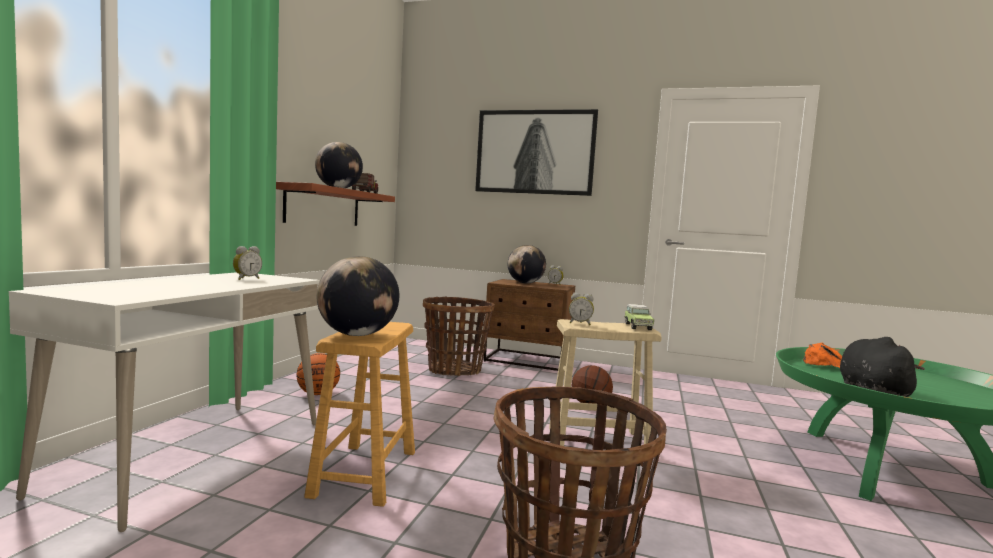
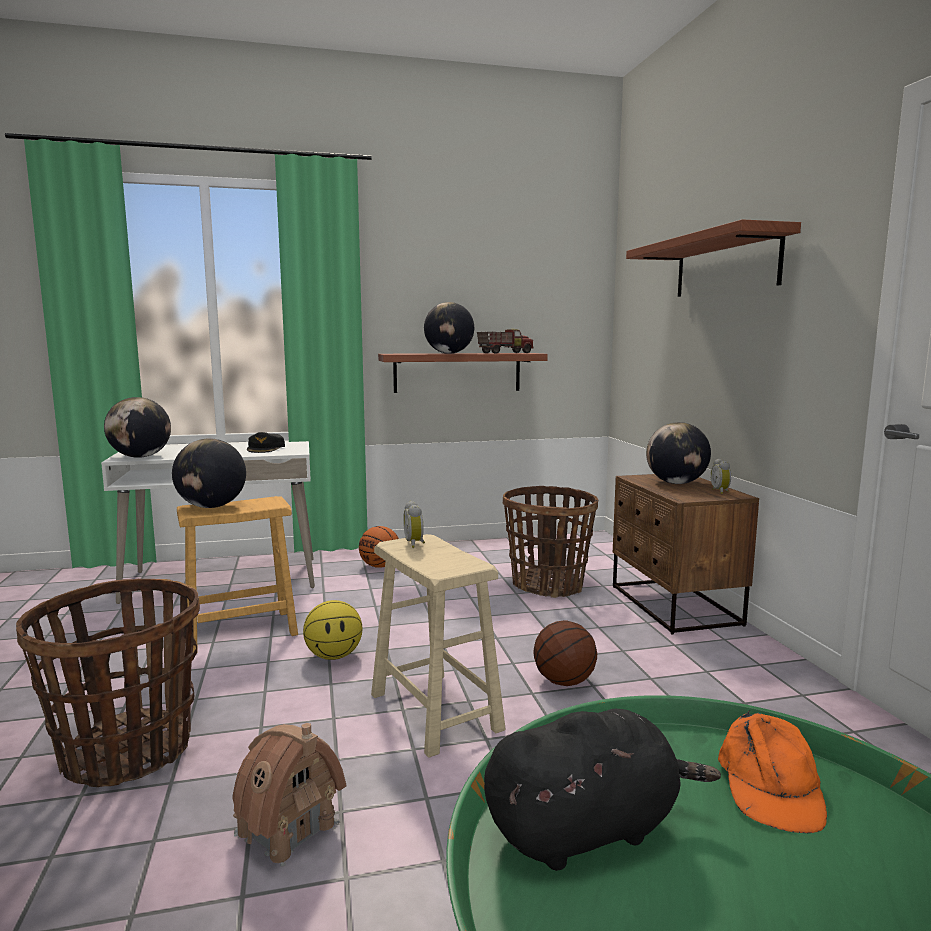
camera: 60 degrees right, 5 degrees up
alarm clock [233,246,262,280] -> black cap [247,432,285,453]
picture [475,109,598,196] -> shelf [626,219,801,297]
toy car [624,304,654,330] -> none
none -> globe [104,397,171,458]
none -> toy house [232,723,347,867]
none -> basketball [303,600,362,660]

